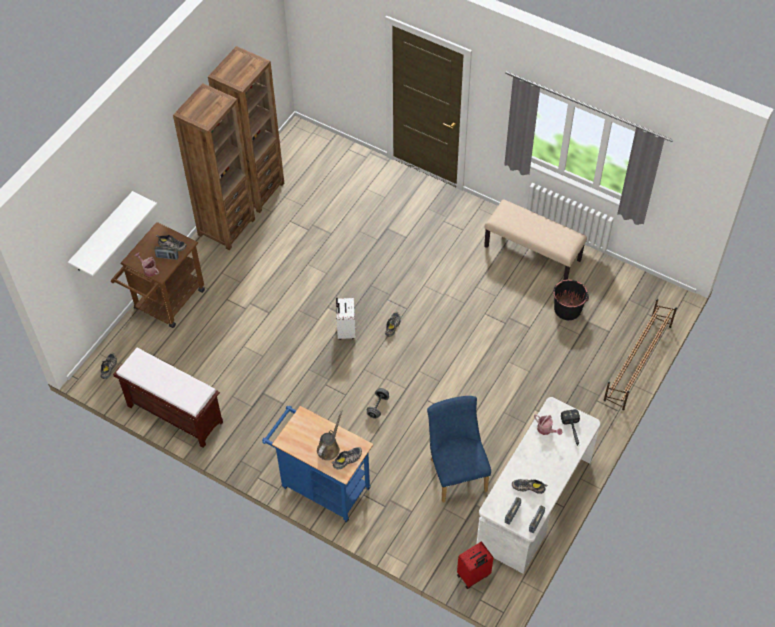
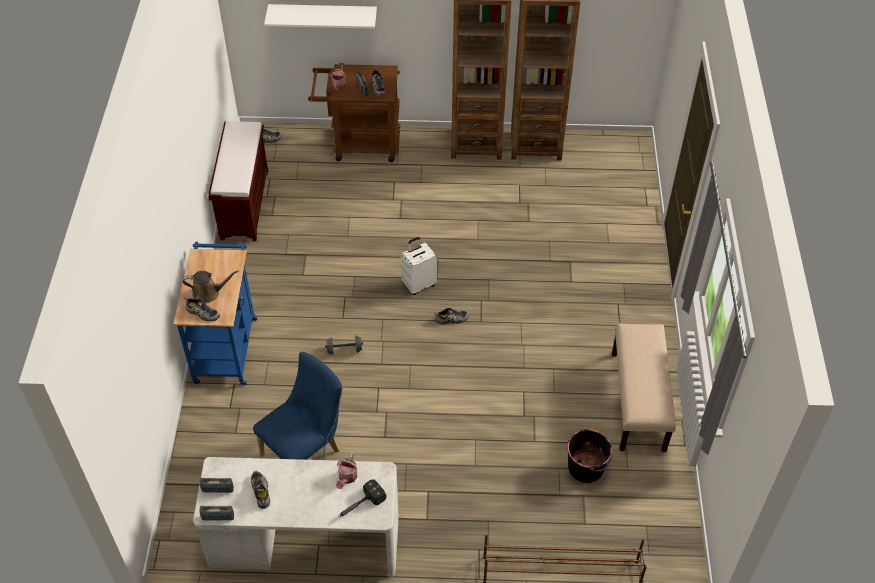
camera: 60 degrees right, 5 degrees down
red suitcase [457,542,494,589] -> none

